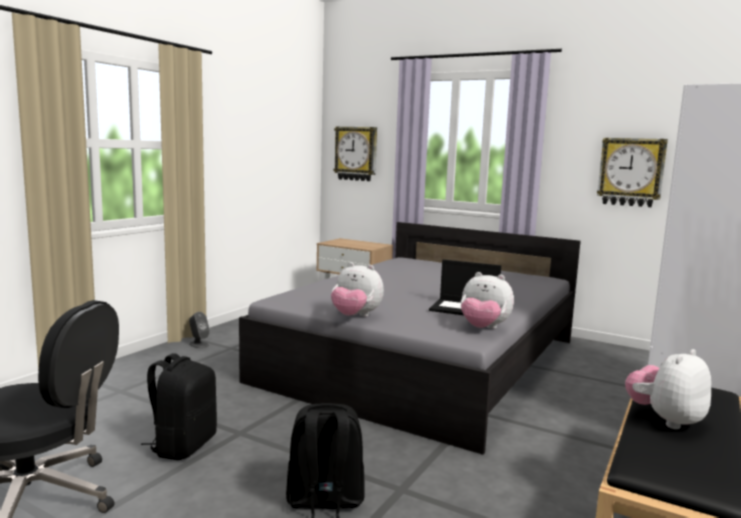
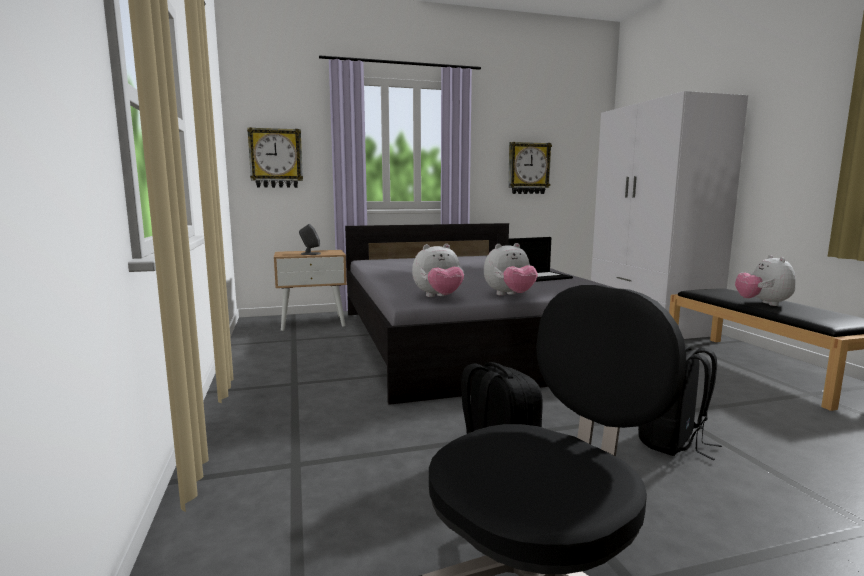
camera: 45 degrees left, 0 degrees up
grey speaker [189,312,210,348] -> grey speaker moved to [299,224,321,255]
plush toy [461,272,514,329] -> plush toy moved to [412,244,464,297]

